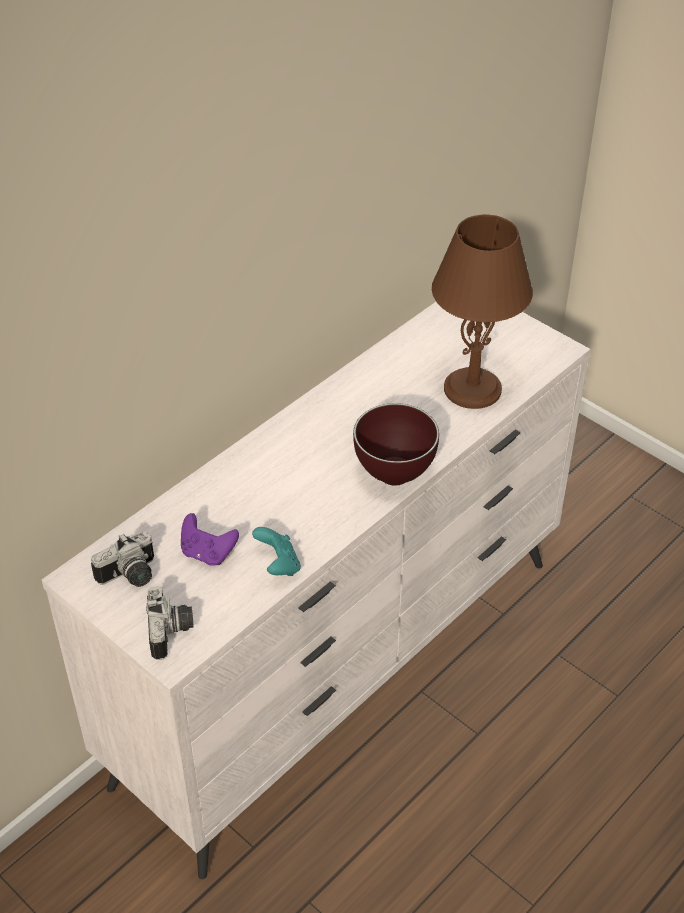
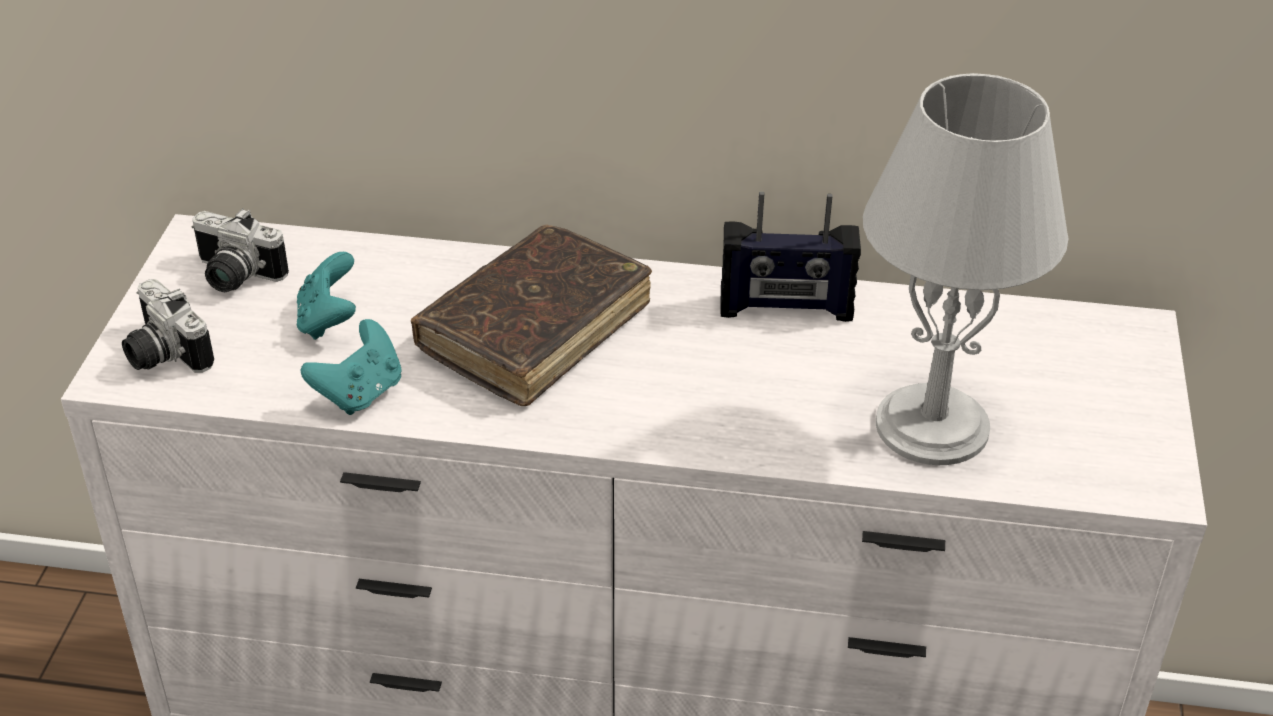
camera: 55 degrees right, 5 degrees down
camera [146,587,194,660] -> camera turned 90 degrees clockwise [122,279,214,373]
purple game controller [181,513,239,566] -> turquoise game controller [297,252,356,340]
brown bowl [353,403,439,486] -> none
brown table lamp [432,214,533,409] -> grey table lamp [863,73,1069,465]
none -> brown book [411,225,652,406]
none -> radio [720,192,861,322]

